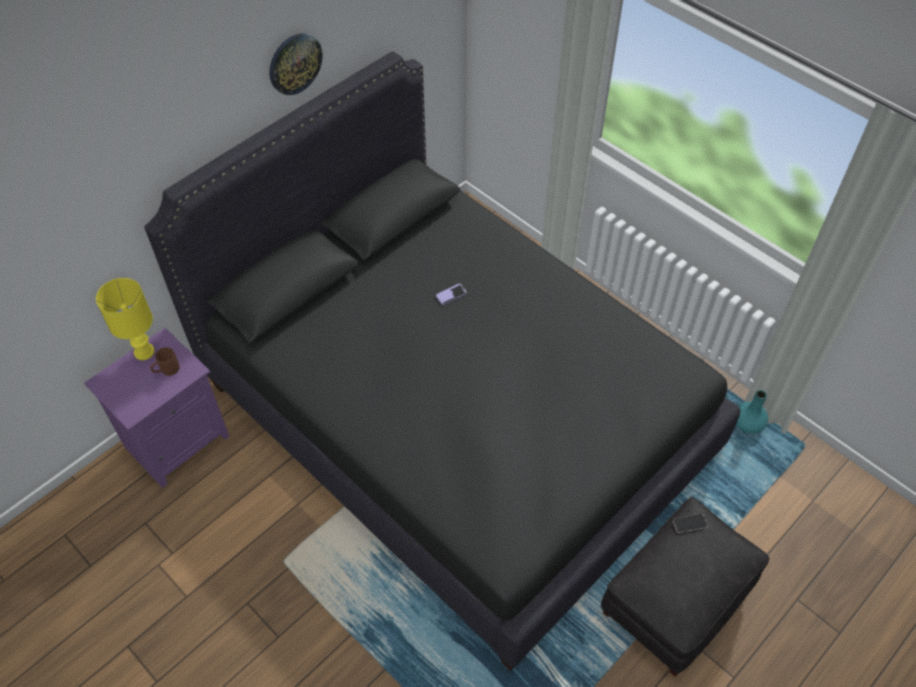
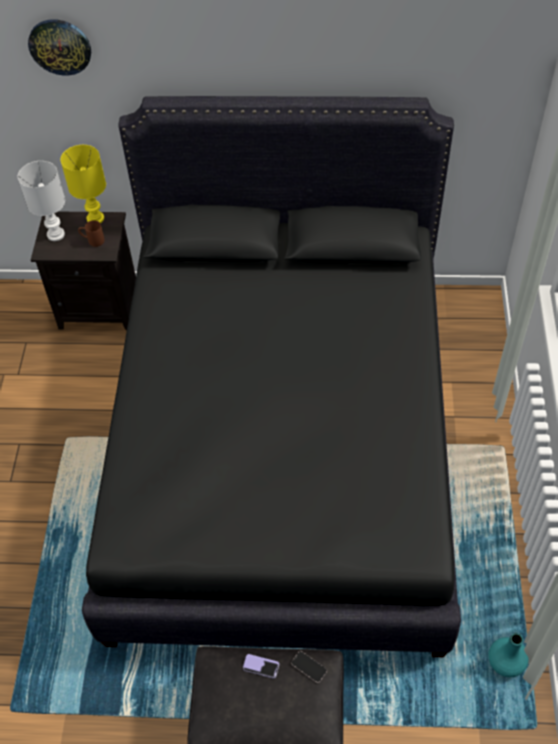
camera: 50 degrees right, 0 degrees up
purple nightstand [84,328,230,488] -> black nightstand [31,212,136,330]
wall clock [269,33,323,95] -> wall clock moved to [28,19,91,76]
phone [436,284,467,305] -> phone moved to [243,654,279,679]
none -> white table lamp [18,161,65,241]

